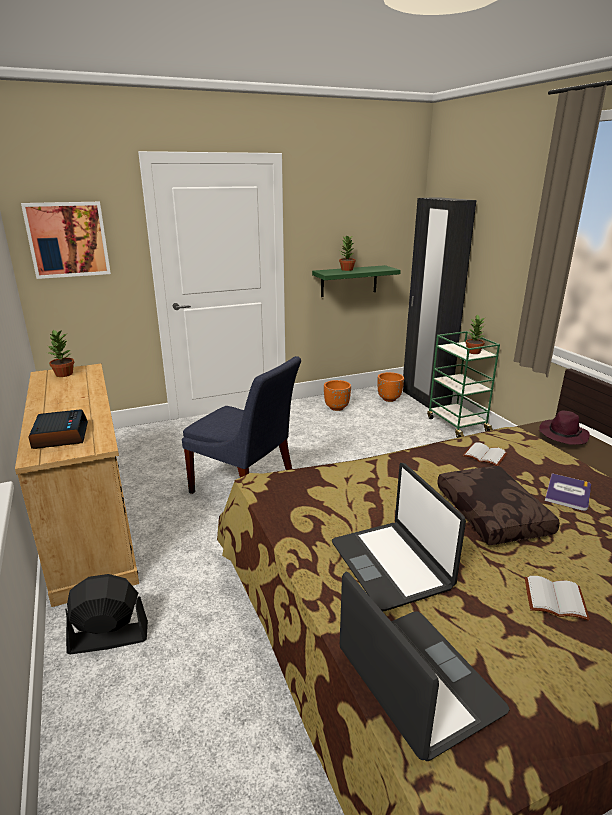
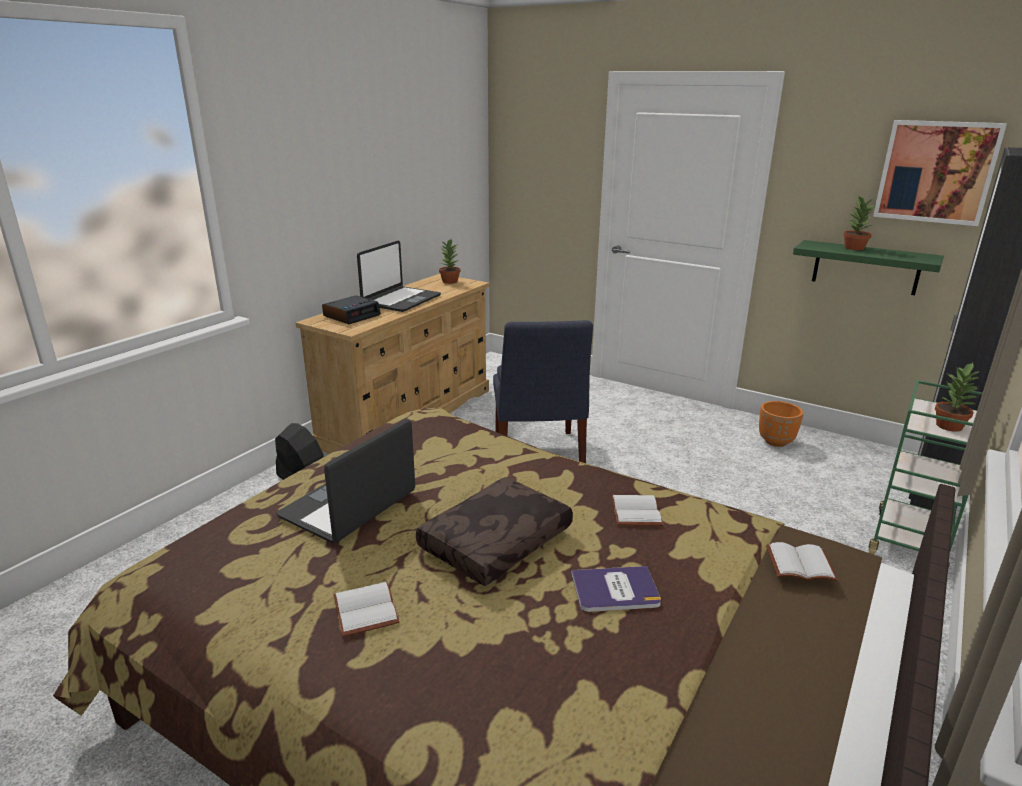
camera: 55 degrees right, 0 degrees up
picture [21,202,111,279] -> picture moved to [873,120,1007,226]
laptop [340,571,510,761] -> laptop moved to [357,241,441,312]
orange planter [377,372,404,402] -> none
purple hat [539,410,590,445] -> white book [766,542,838,581]

